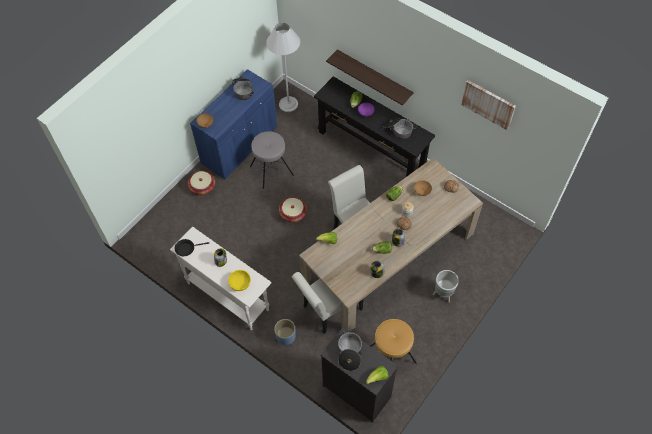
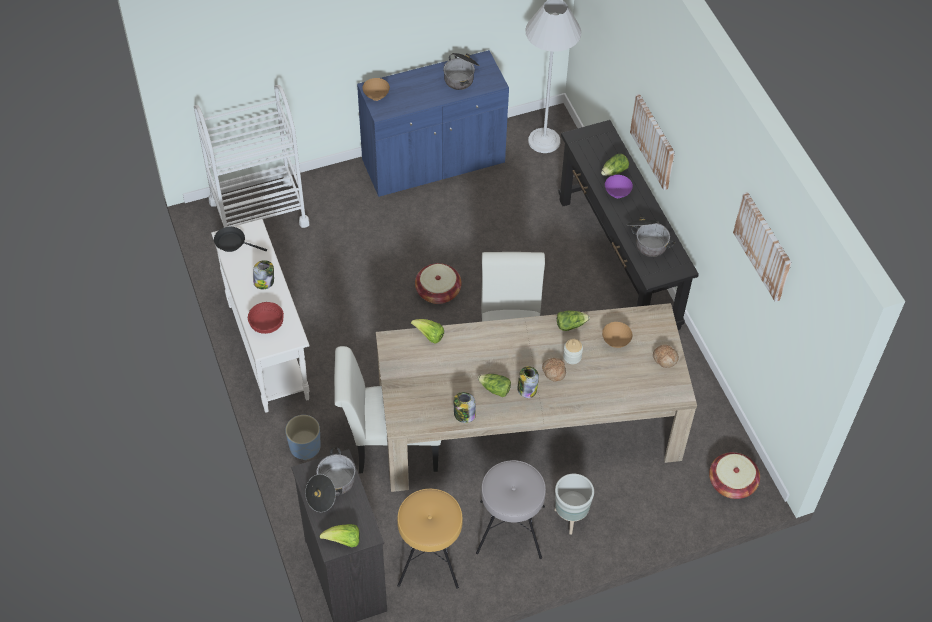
camera: 30 degrees right, 5 degrees down
basket [188,171,215,195] -> basket moved to [709,452,760,499]
yellow bowl [228,270,251,291] -> red bowl [248,302,284,334]
grey stool [250,131,294,189] -> grey stool moved to [476,460,546,559]
shelf [326,49,414,105] -> picture [630,94,675,190]
none -> white cart [194,85,309,228]

